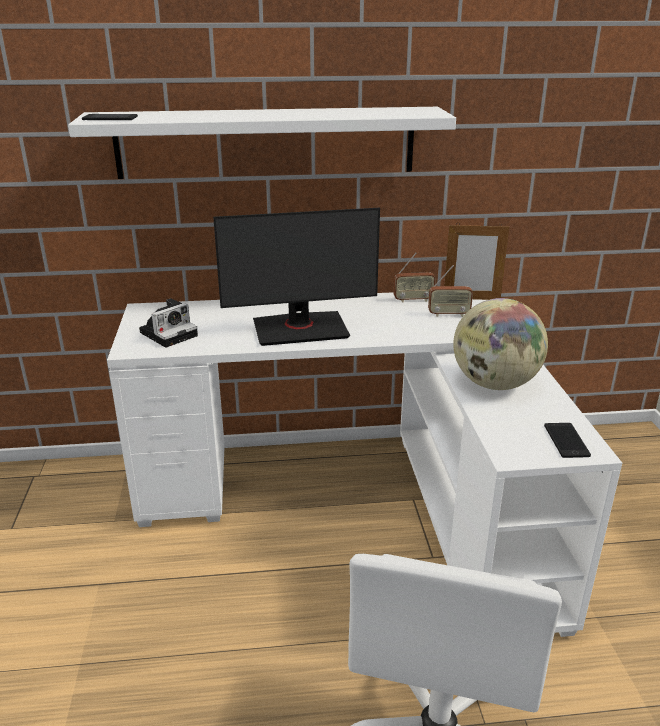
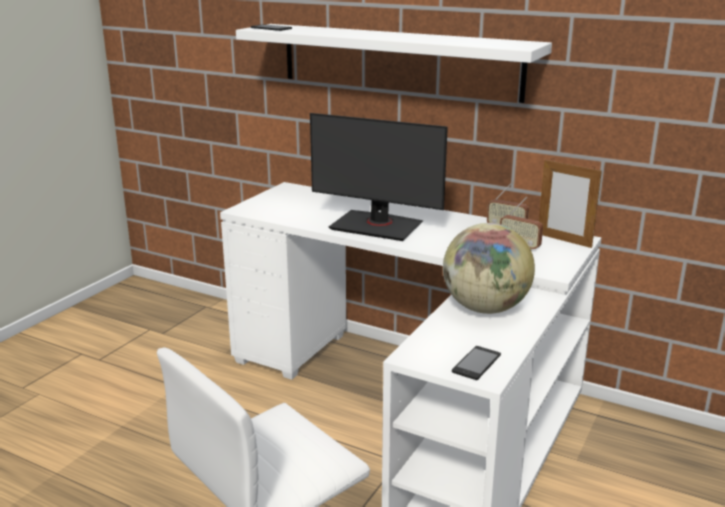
camera: 35 degrees right, 5 degrees down
camera [139,298,198,348] -> none

